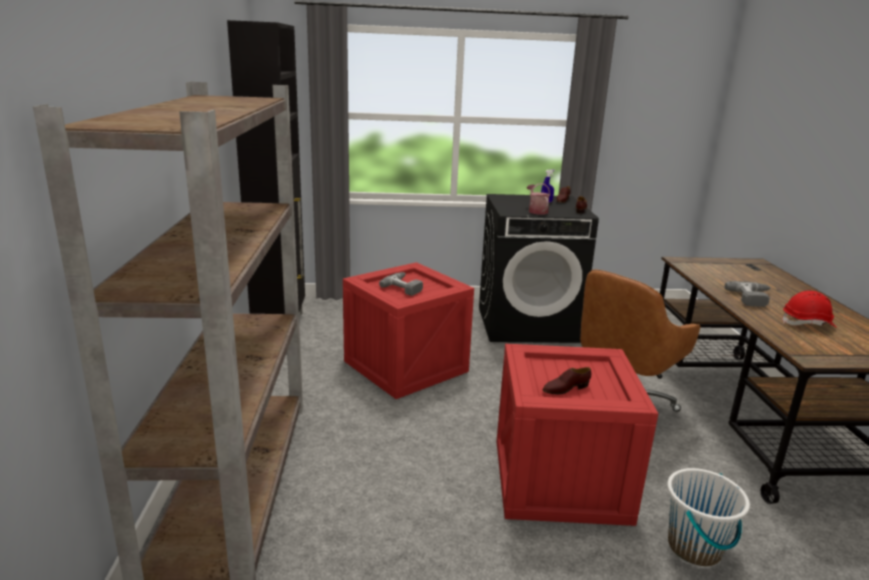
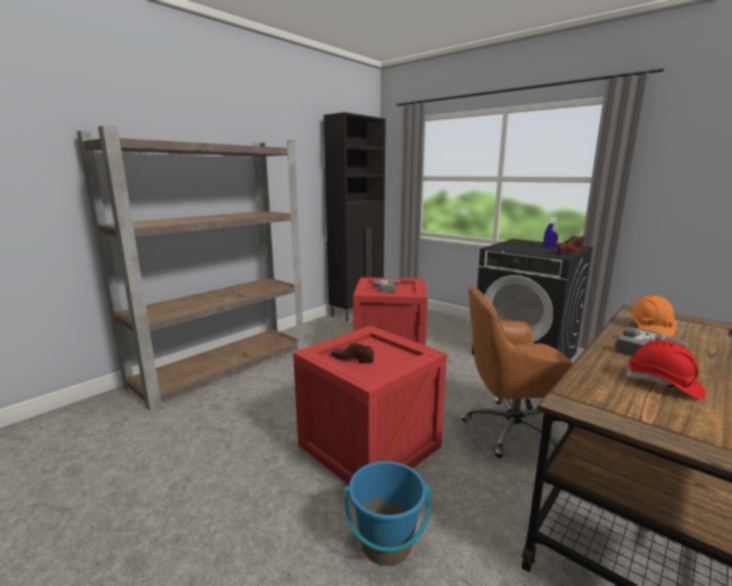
camera: 45 degrees right, 5 degrees down
watering can [527,184,550,215] -> none
white bucket [667,468,750,566] -> blue bucket [345,461,431,566]
none -> orange hard hat [630,295,676,337]

